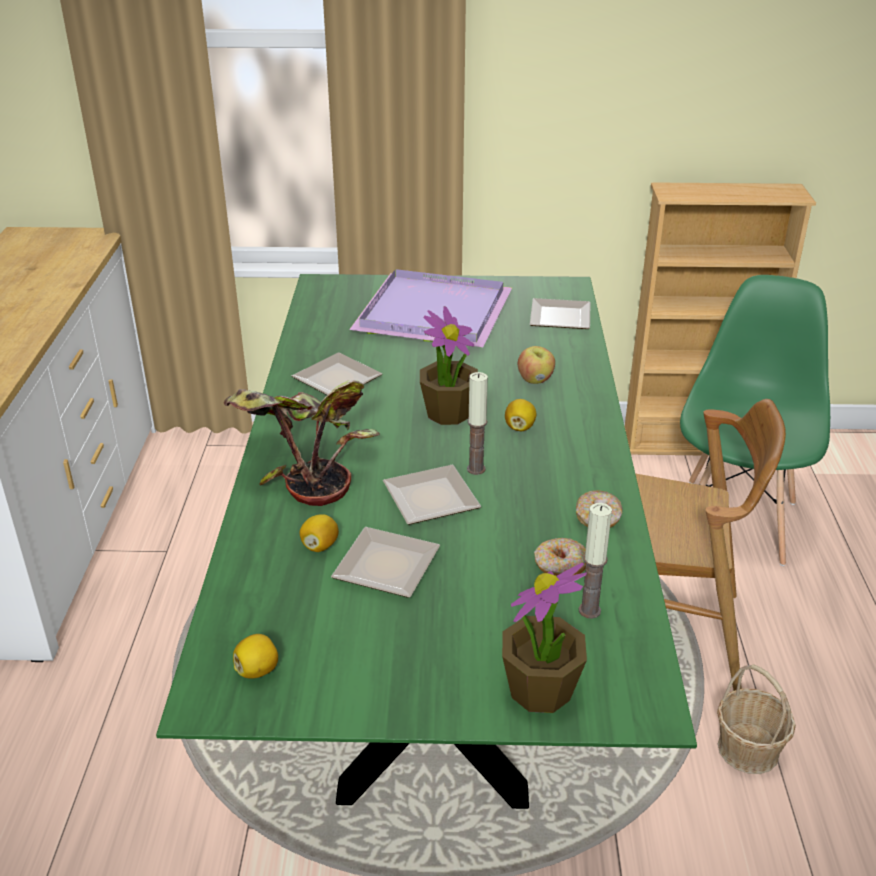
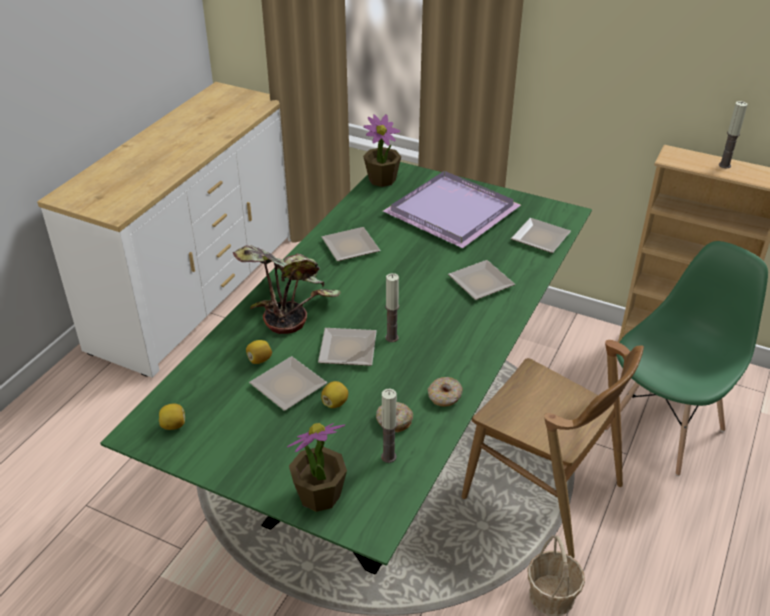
camera: 25 degrees right, 5 degrees up
potted plant [420,306,478,425] -> potted plant moved to [363,114,401,187]
lemon [505,399,536,431] -> lemon moved to [321,381,348,408]
apple [518,346,555,384] -> plate [448,260,515,300]
none -> candle [719,101,747,168]

